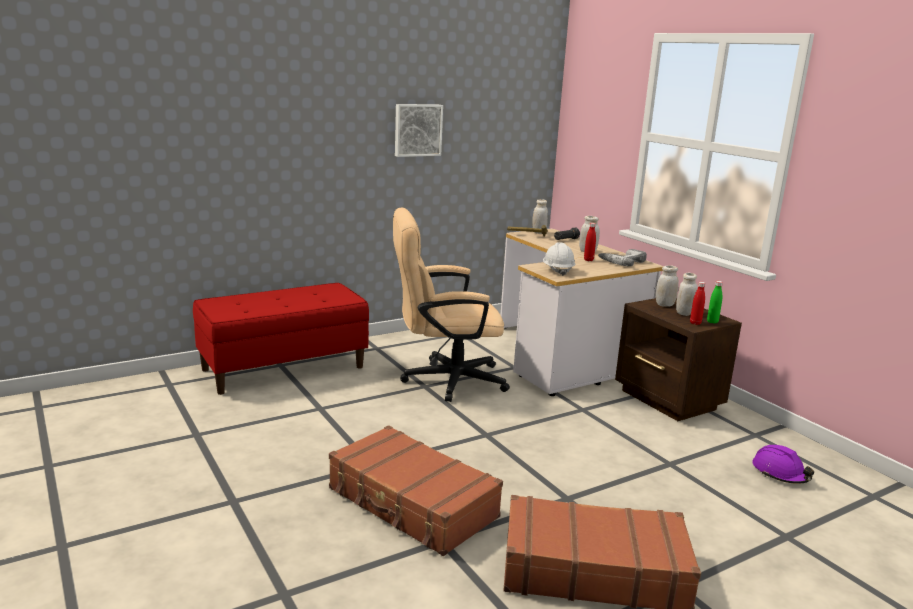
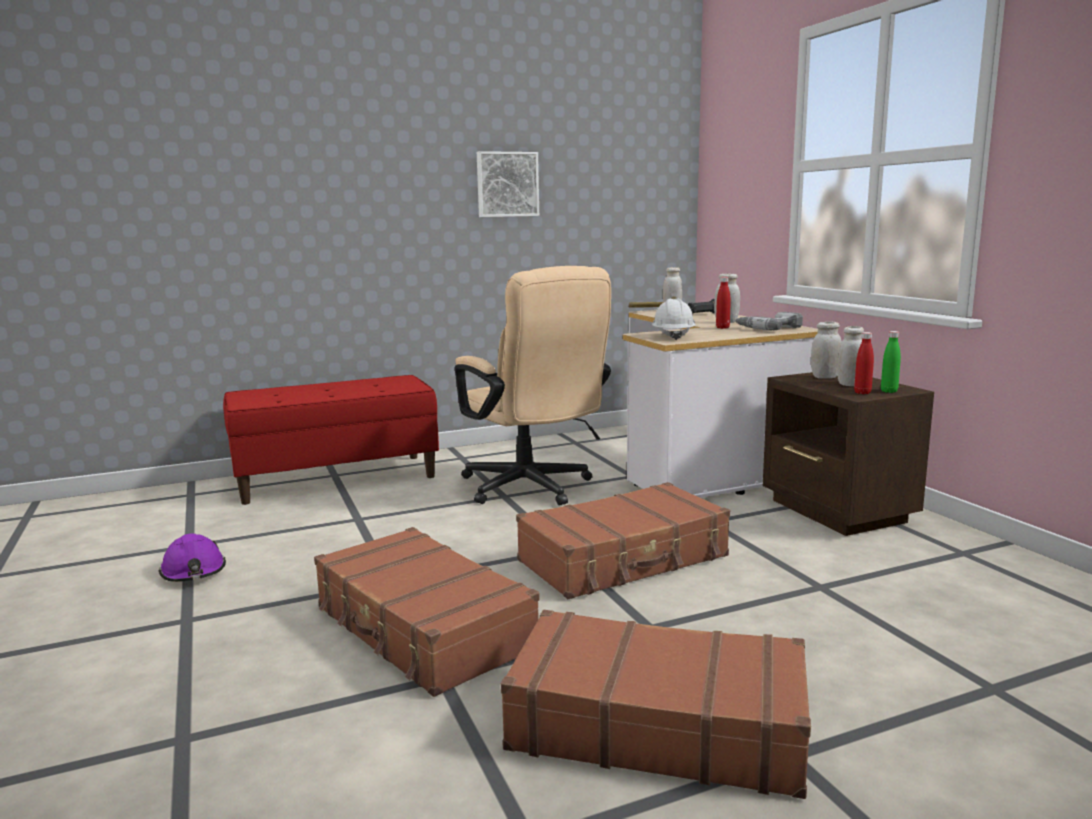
camera: 10 degrees right, 5 degrees down
beige office chair [393,207,510,402] -> beige office chair turned 120 degrees counterclockwise [455,266,611,506]
purple hard hat [752,445,814,484] -> purple hard hat moved to [159,533,226,582]
none -> brown suitcase [516,482,730,599]

